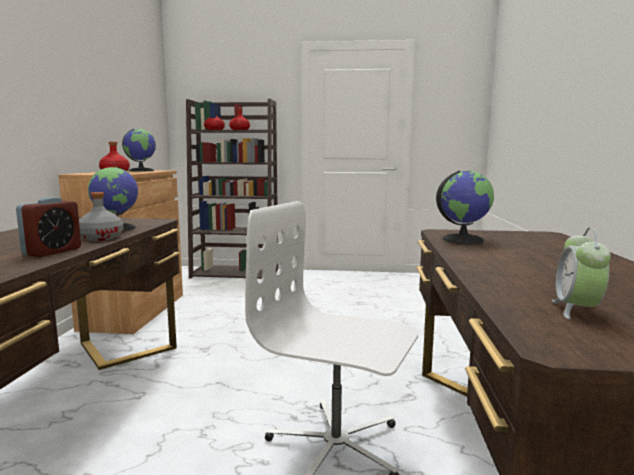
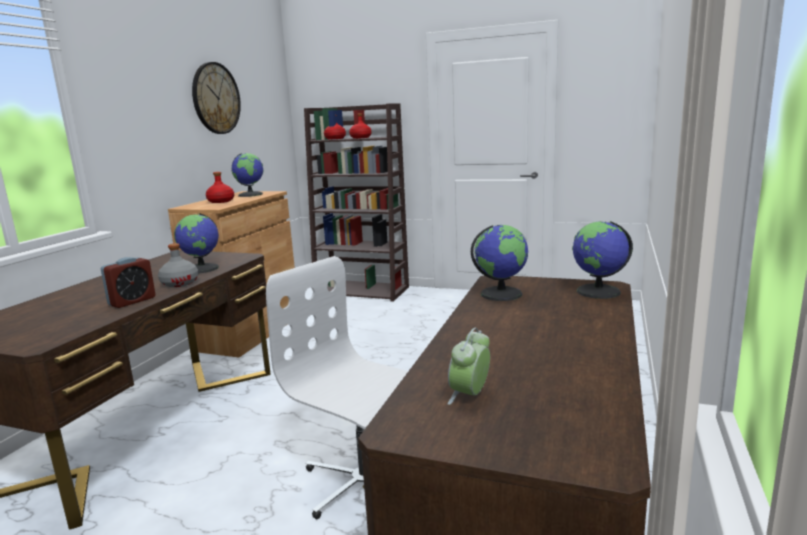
camera: 15 degrees right, 5 degrees up
none -> wall clock [192,62,241,134]
none -> globe [572,221,633,299]

